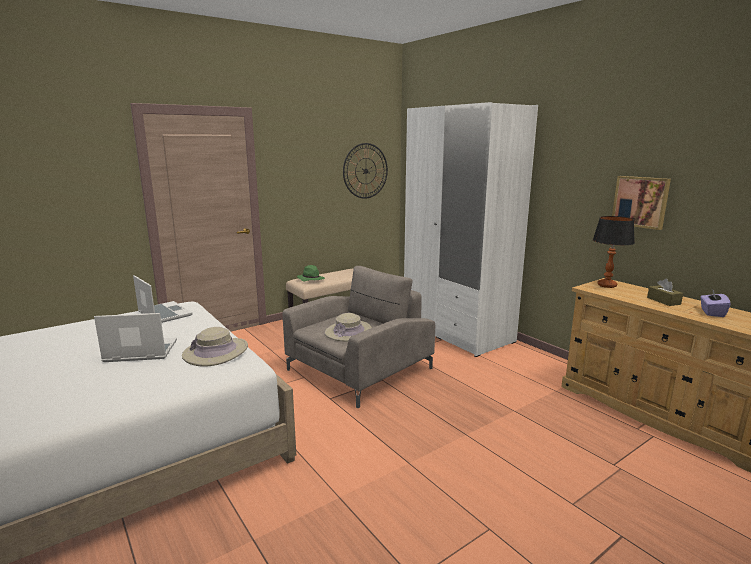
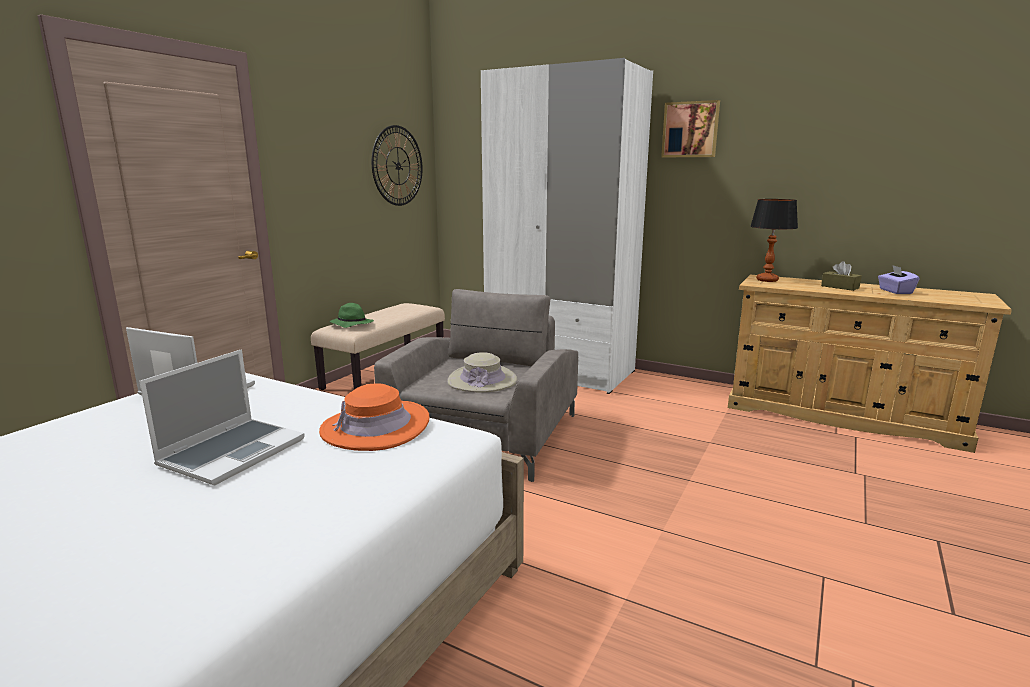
camera: 25 degrees left, 0 degrees up
laptop [94,313,177,362] -> laptop turned 150 degrees clockwise [139,349,305,485]
beige hat [182,327,248,367] -> orange hat [319,383,430,451]
picture [612,176,671,230] -> picture moved to [661,100,720,157]

